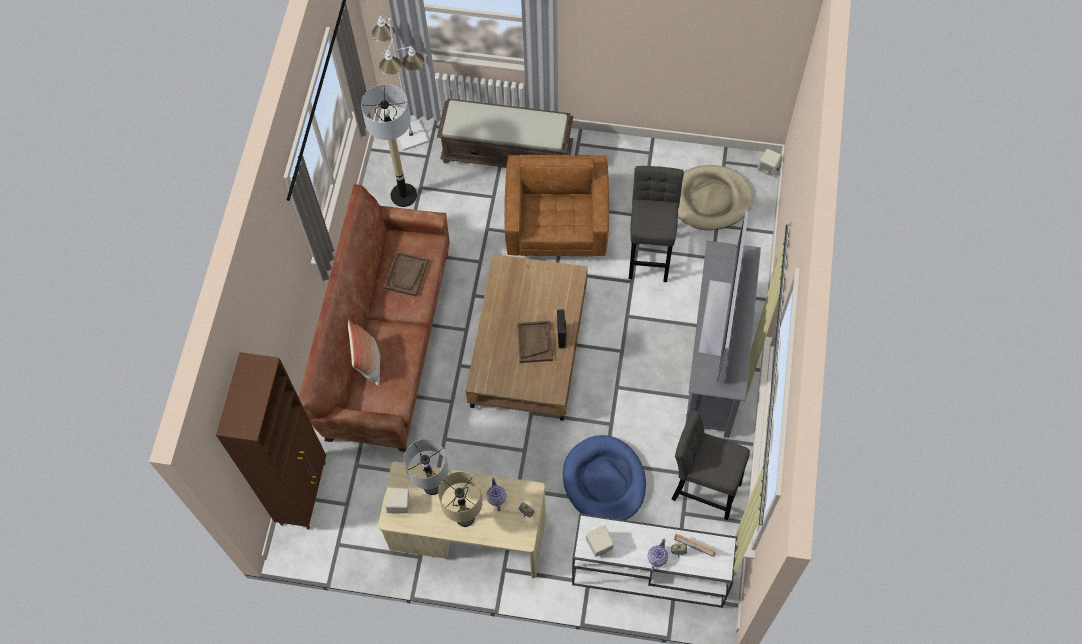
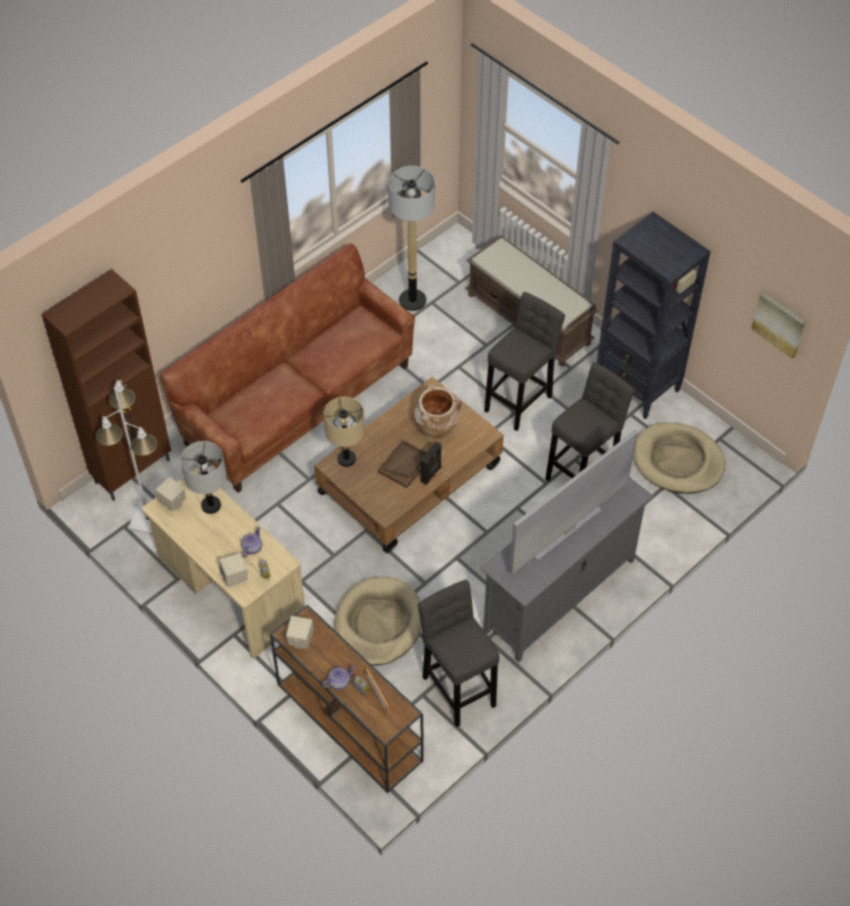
camera: 35 degrees right, 10 degrees down
pillow [348,319,380,386] -> none
white floor lamp [372,15,429,151] -> white floor lamp moved to [96,380,157,535]
brown tray [384,251,429,296] -> none
beige table lamp [438,472,483,527] -> beige table lamp moved to [324,397,365,467]
brown armchair [504,155,609,257] -> grey stool [484,292,565,431]
blue dog bed [563,435,646,520] -> beige dog bed [334,577,422,666]
white console table [572,513,738,608] -> brown console table [270,605,424,793]
beige speaker [757,149,782,177] -> beige speaker moved to [219,553,248,588]
none -> beige vase [415,384,462,438]
none -> black bookcase [597,212,711,419]
none -> picture [751,292,806,359]

